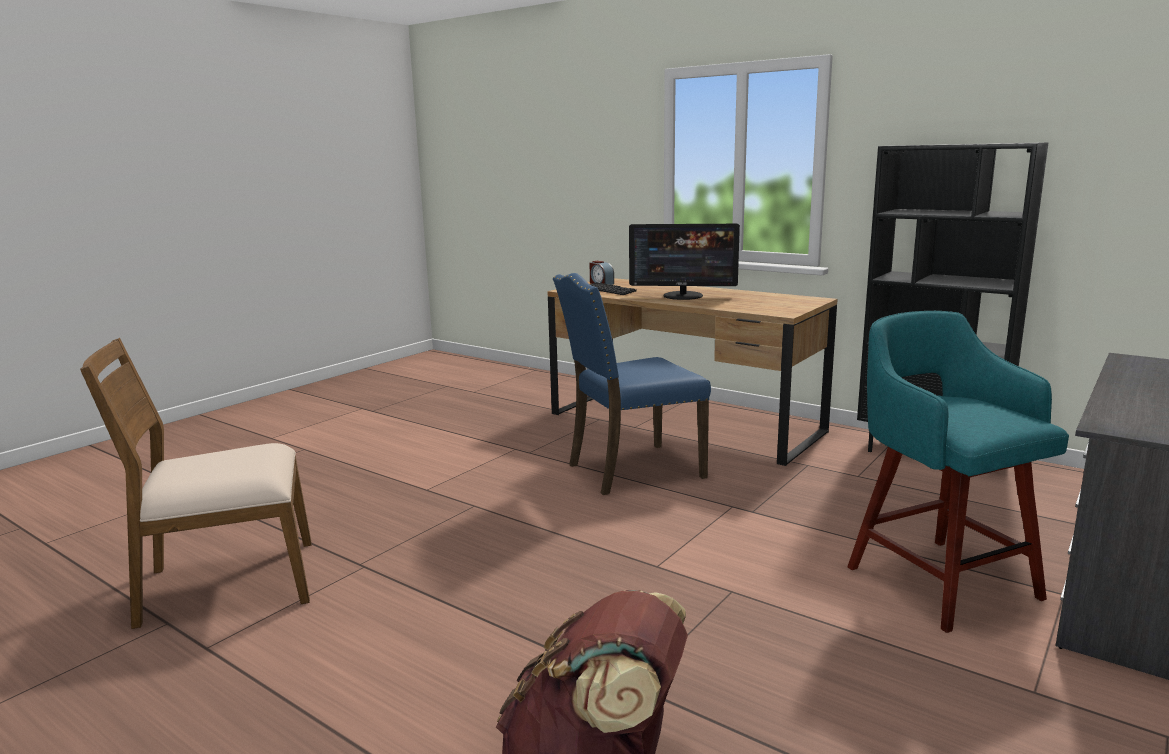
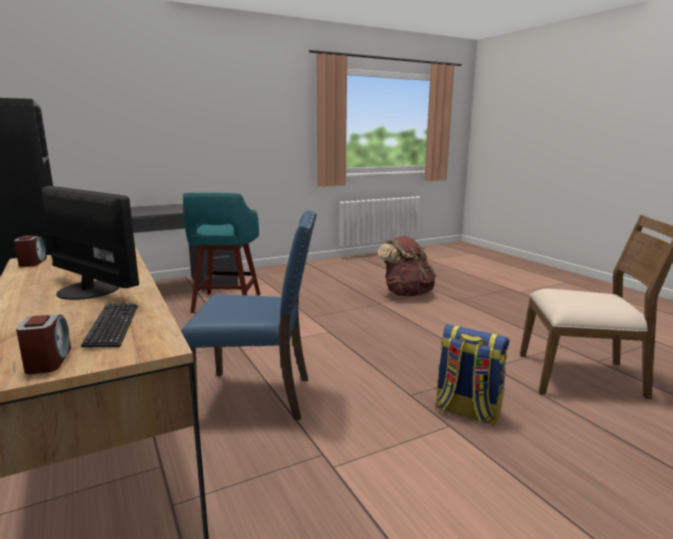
camera: 155 degrees left, 0 degrees up
none -> alarm clock [14,235,47,267]
none -> backpack [435,324,510,426]

